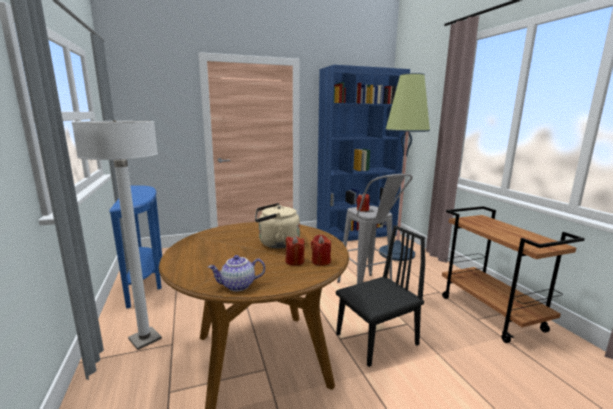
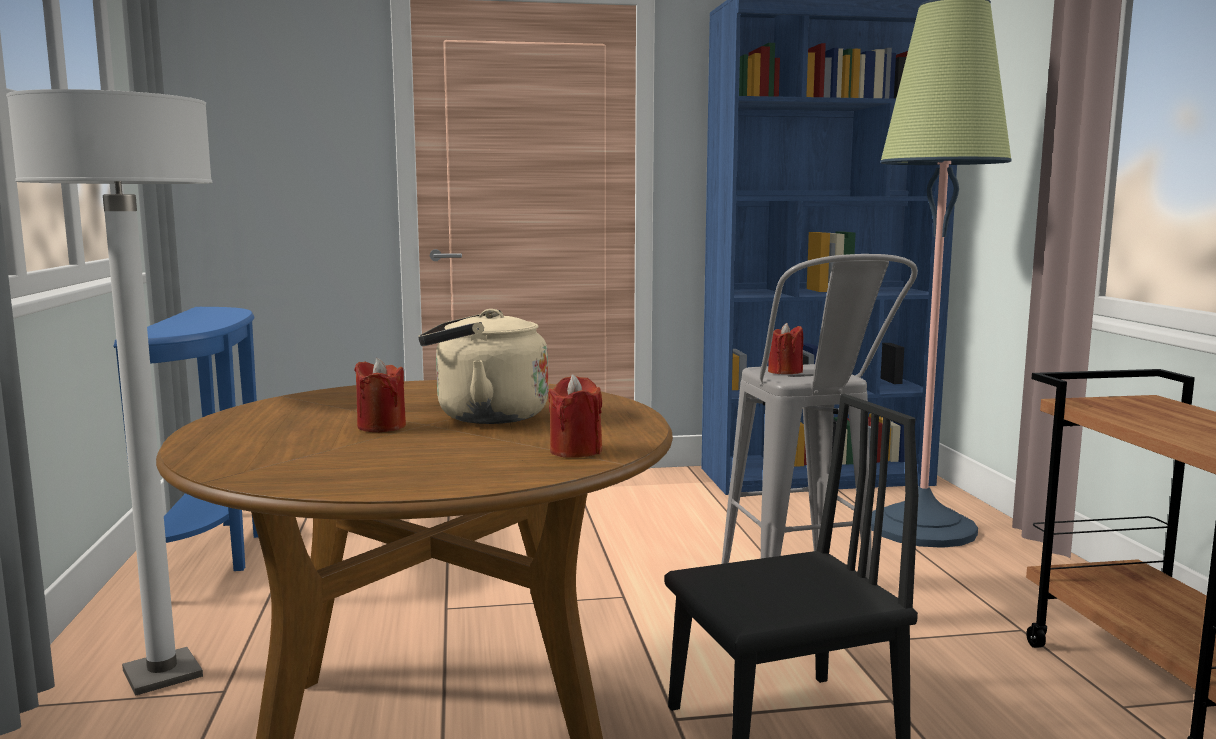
camera: 10 degrees right, 5 degrees down
teapot [208,255,265,291] -> none
red candle [286,236,305,266] -> red candle moved to [354,358,406,432]

